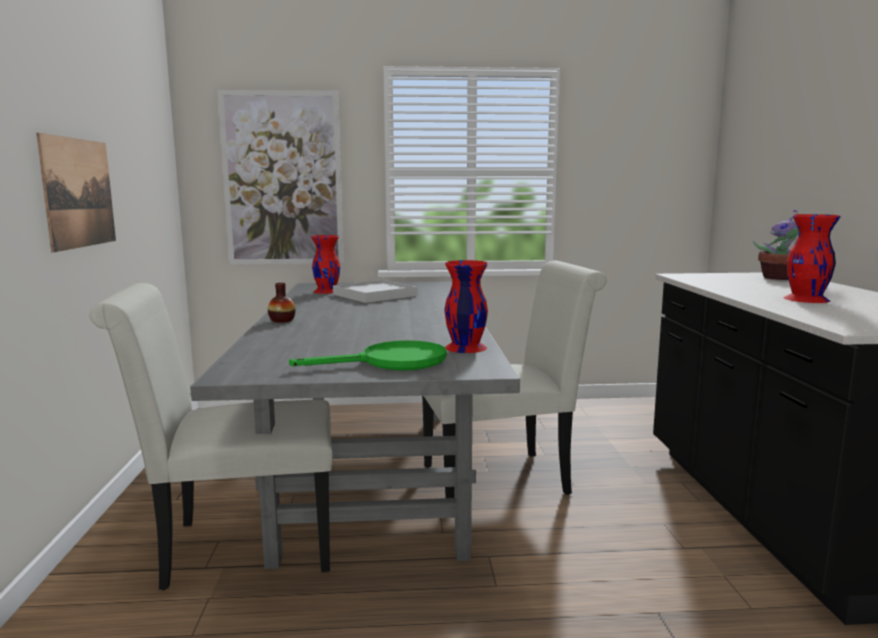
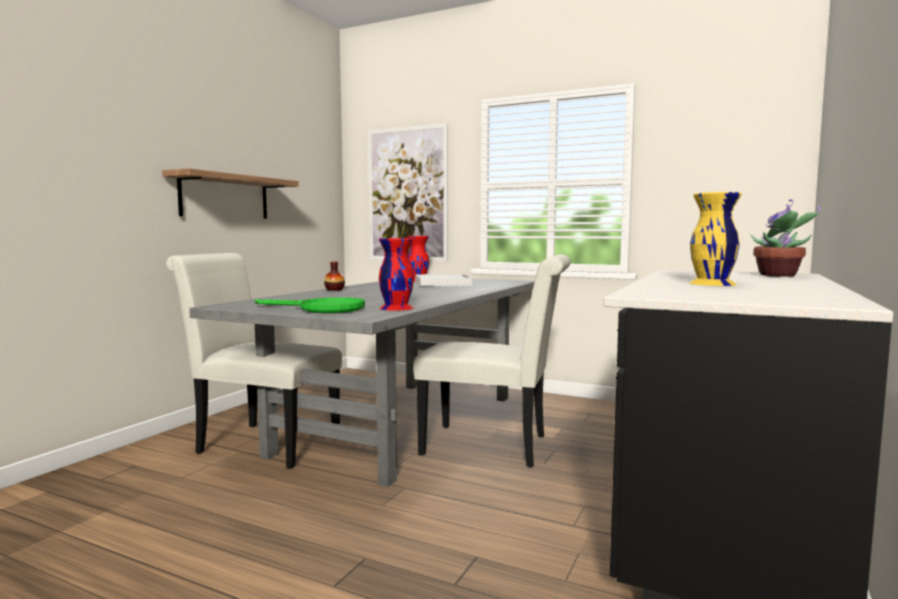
camera: 30 degrees right, 5 degrees down
picture [36,133,116,252] -> shelf [162,168,299,219]
red vase [783,214,841,303] -> yellow vase [689,192,742,286]

